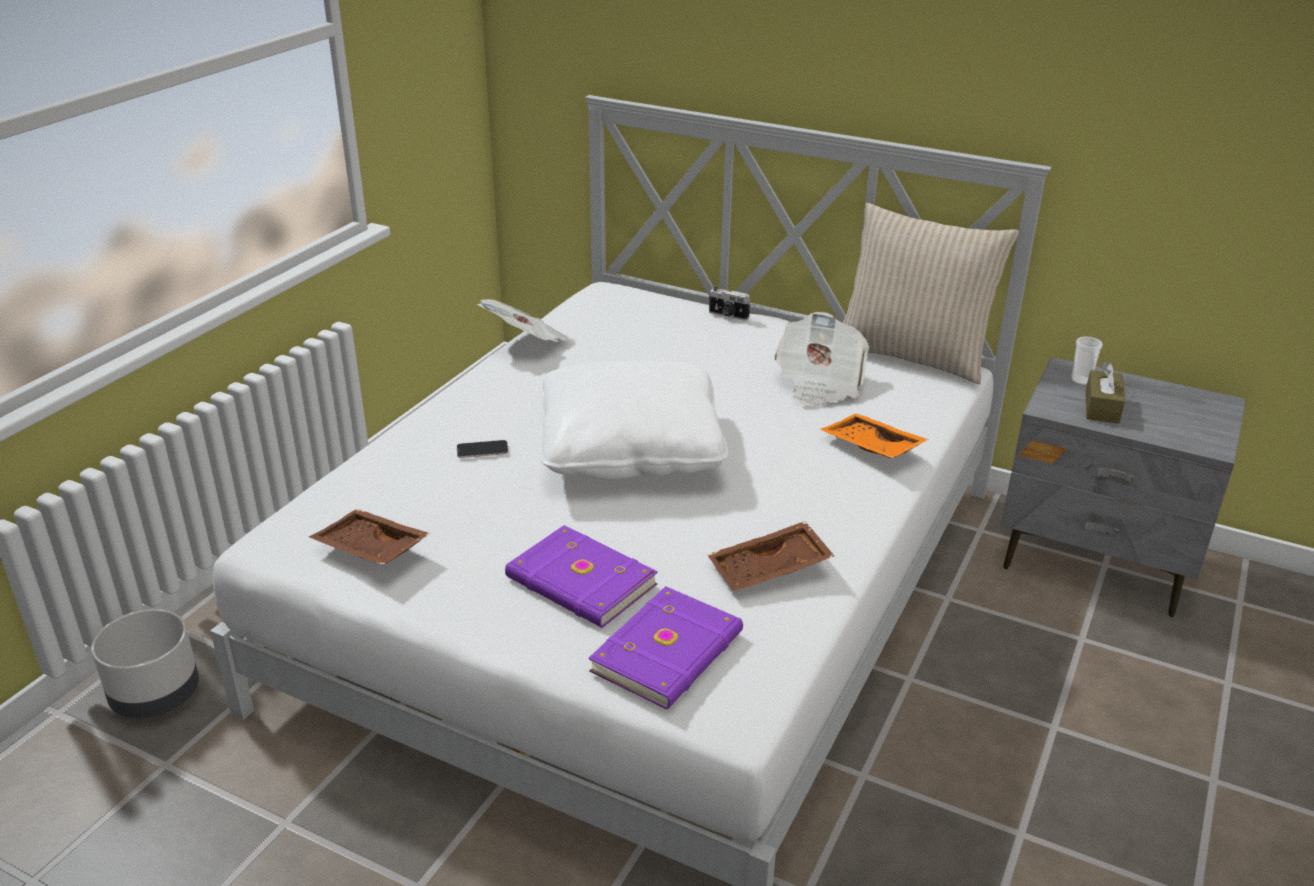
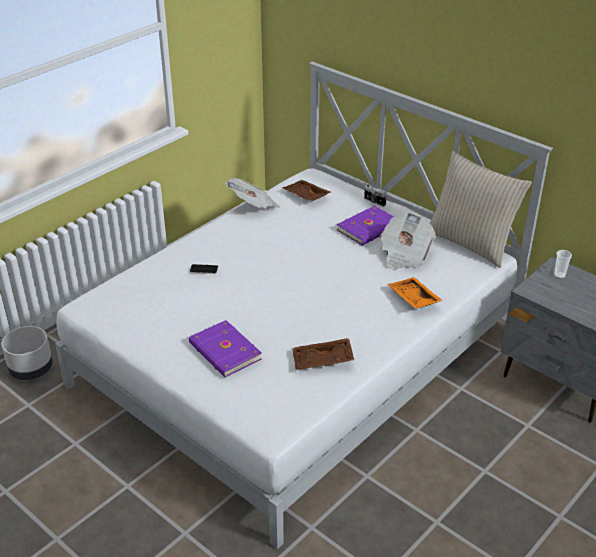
camera: 15 degrees right, 5 degrees up
brown tray [309,509,431,565] -> brown tray moved to [282,180,331,201]
white pillow [540,360,728,480] -> none
purple book [589,586,743,709] -> purple book moved to [337,206,394,246]
brown tissue box [1085,362,1125,424] -> none

